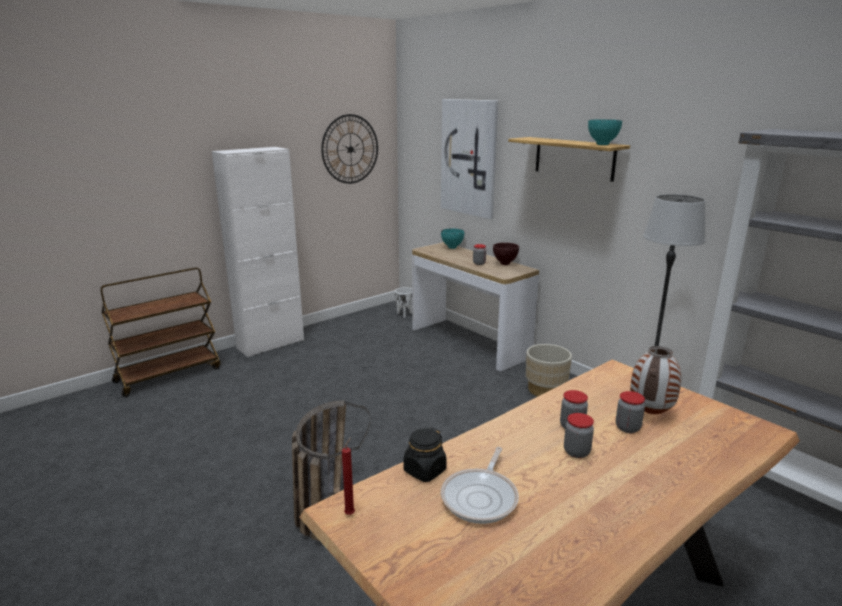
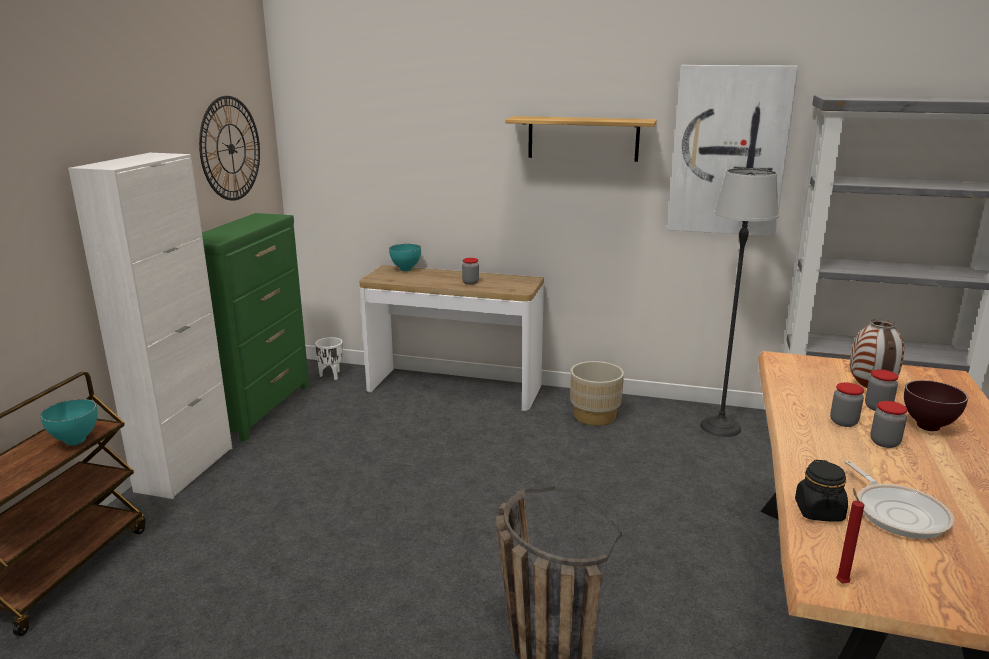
camera: 35 degrees left, 0 degrees up
picture [441,99,498,219] -> picture moved to [667,65,798,236]
brown bowl [493,243,519,265] -> brown bowl moved to [904,380,968,431]
turquoise bowl [588,119,622,145] -> turquoise bowl moved to [40,399,98,445]
none -> green dresser [202,213,309,441]

